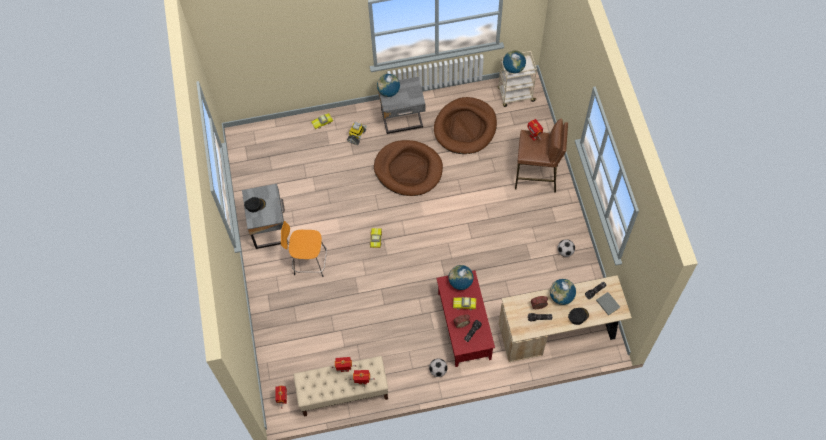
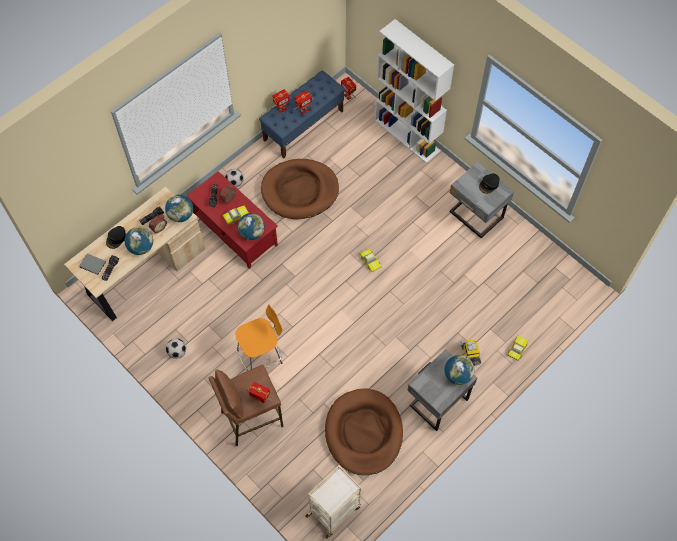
camera: 145 degrees right, 0 degrees up
orange stool [281,221,327,277] -> orange stool moved to [236,304,283,371]
beige bench [293,356,388,417] -> blue bench [259,70,345,158]
brown dog bed [374,140,443,196] -> brown dog bed moved to [261,159,339,219]
globe [503,50,526,73] -> globe moved to [165,195,193,222]
none -> white bookcase [375,19,454,163]

